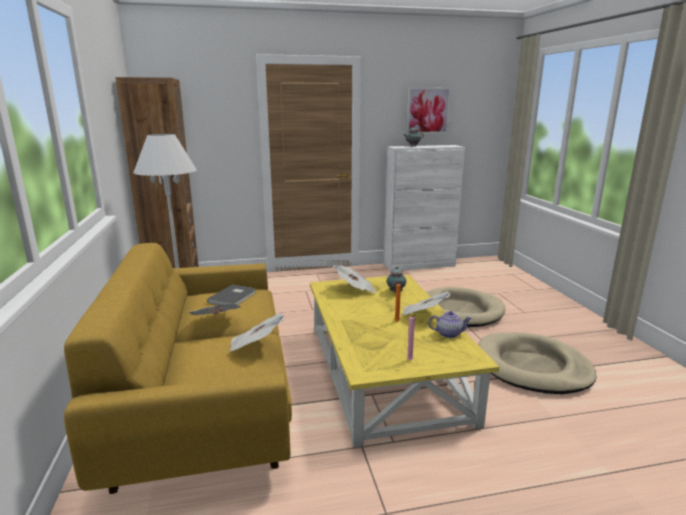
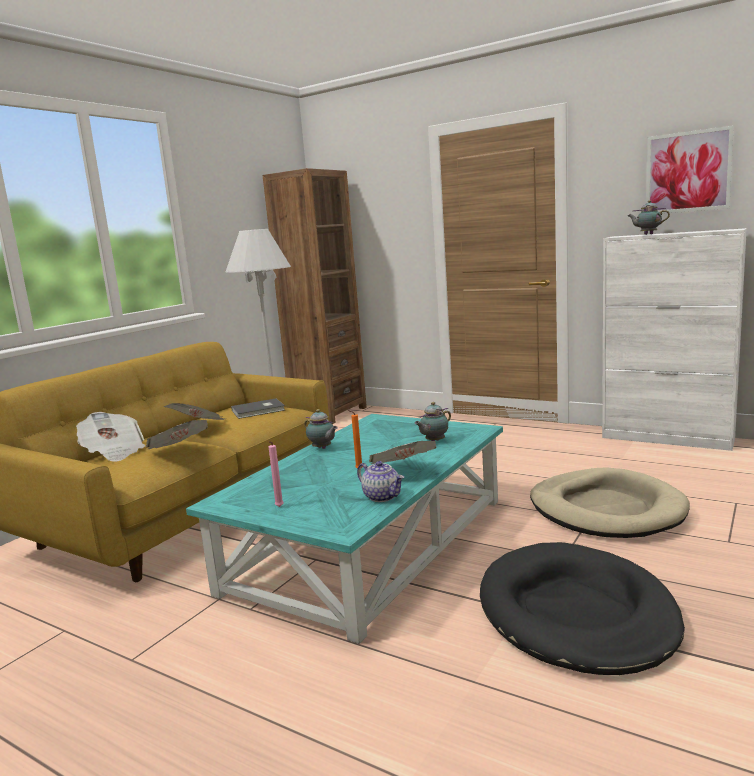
camera: 45 degrees right, 5 degrees down
yellow coffee table [310,275,499,447] -> turquoise coffee table [186,414,503,644]
newspaper [333,266,377,293] -> newspaper moved to [76,412,145,462]
beige dog bed [478,332,596,394] -> black dog bed [480,542,685,675]
none -> teapot [304,409,338,449]

